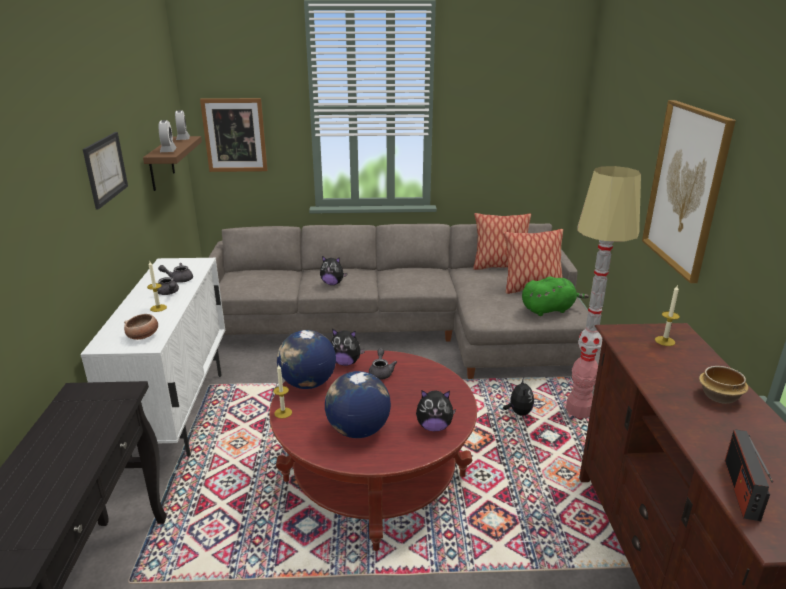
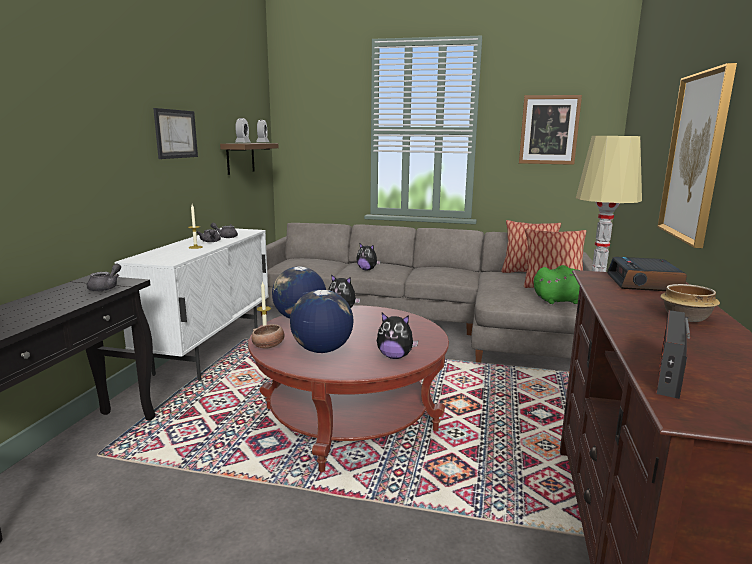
camera: 15 degrees right, 10 degrees down
bowl [124,314,158,340] -> bowl moved to [252,324,284,349]
picture [200,98,268,172] -> picture moved to [519,95,582,165]
grey teapot [369,348,397,380] -> grey teapot moved to [87,264,121,291]
plush toy [503,378,534,416] -> none
candle [655,284,680,346] -> alarm clock [607,257,687,291]

